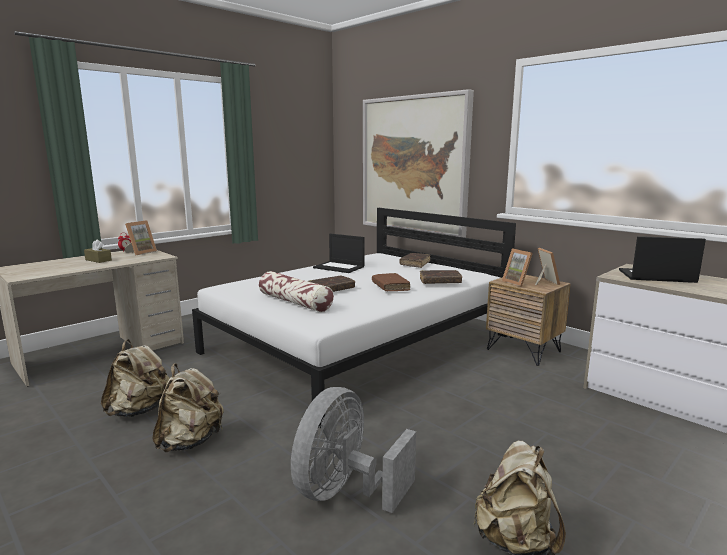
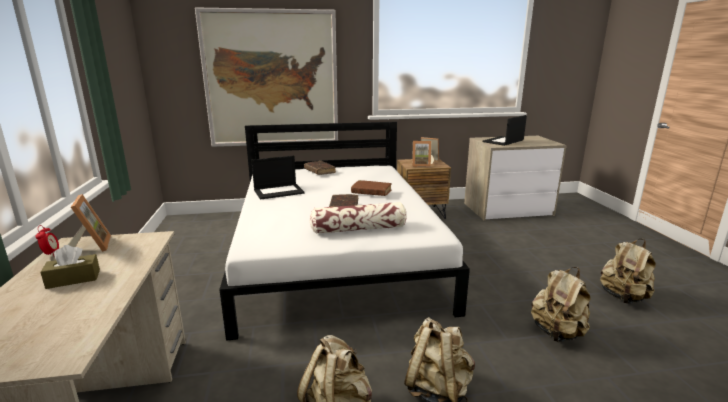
camera: 55 degrees left, 5 degrees up
grey fan [291,387,416,513] -> beige backpack [531,267,591,342]
brown book [420,270,462,284] -> none

